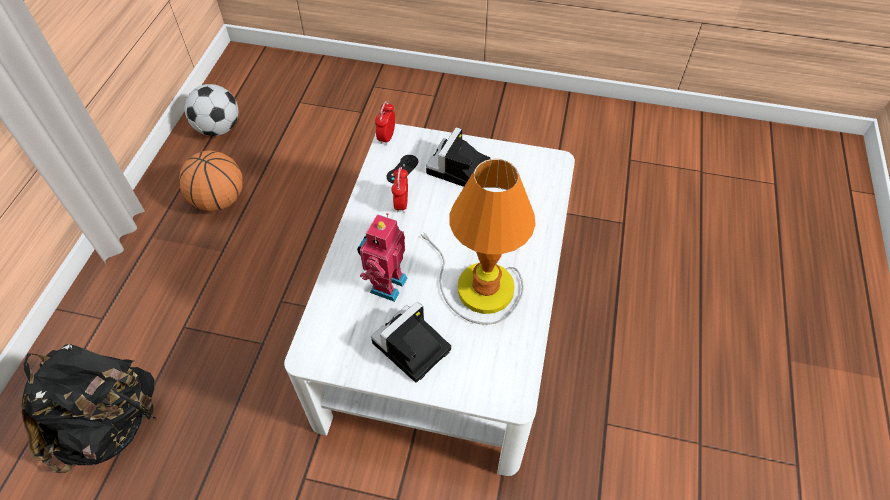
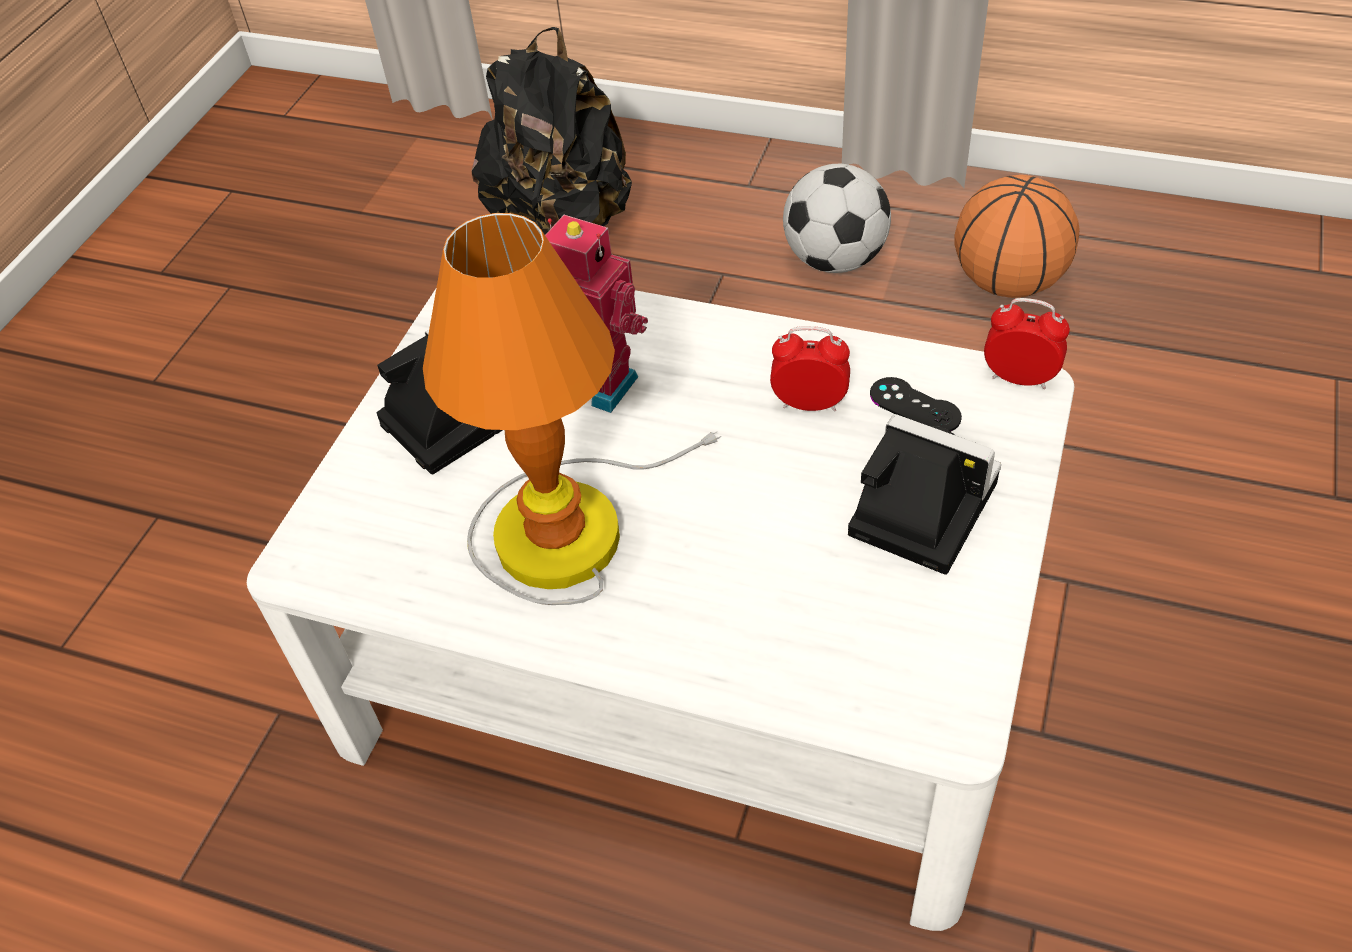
camera: 100 degrees right, 5 degrees down
football [185,84,238,136] -> football moved to [783,164,891,273]

